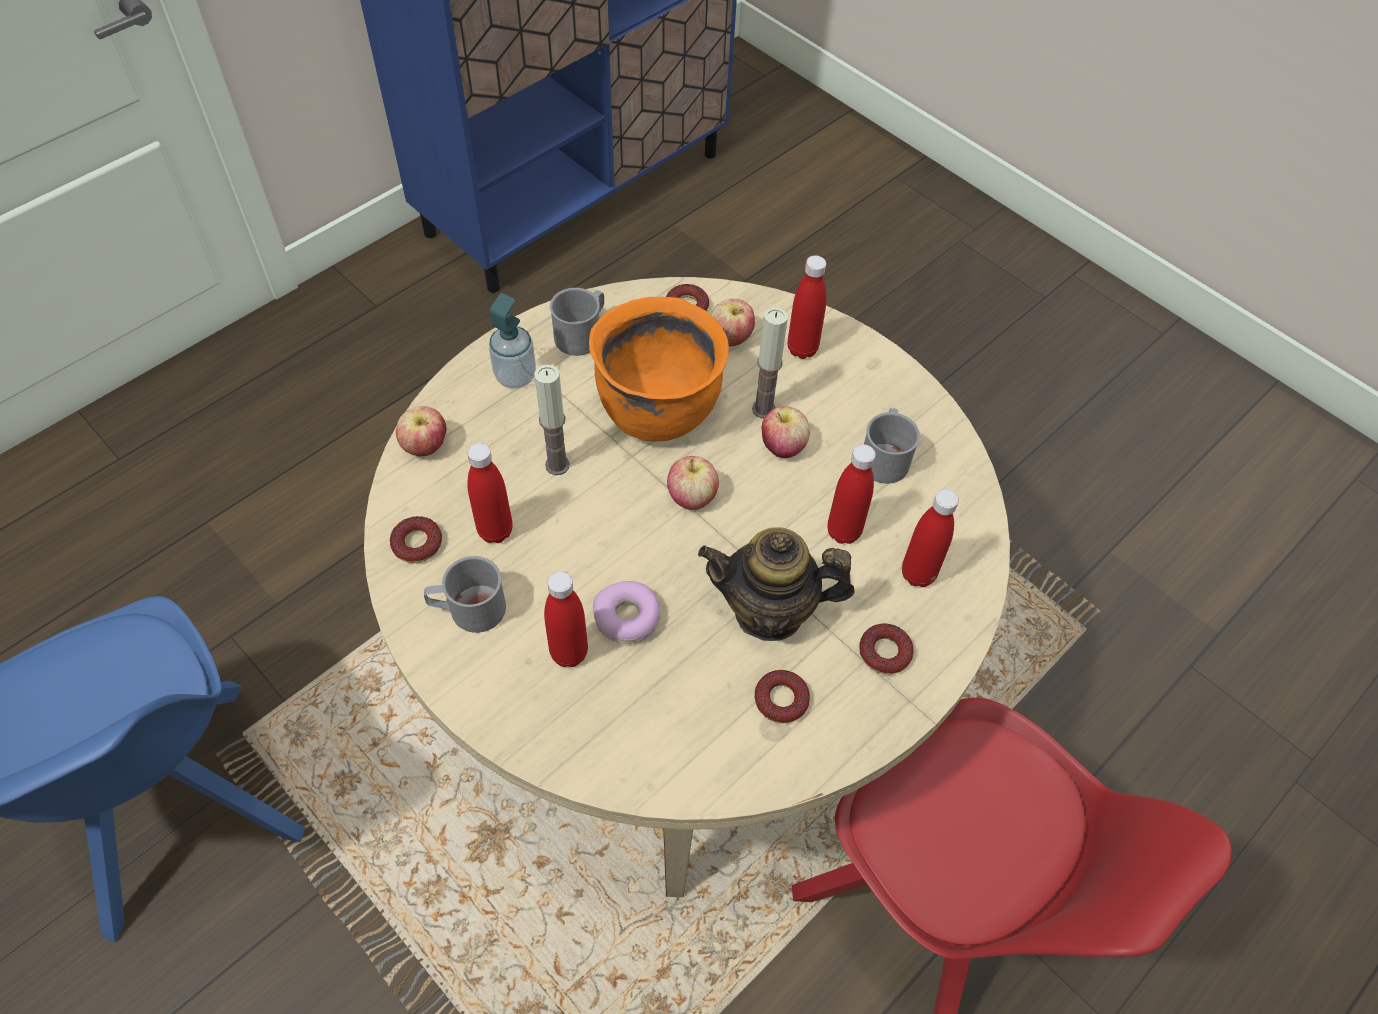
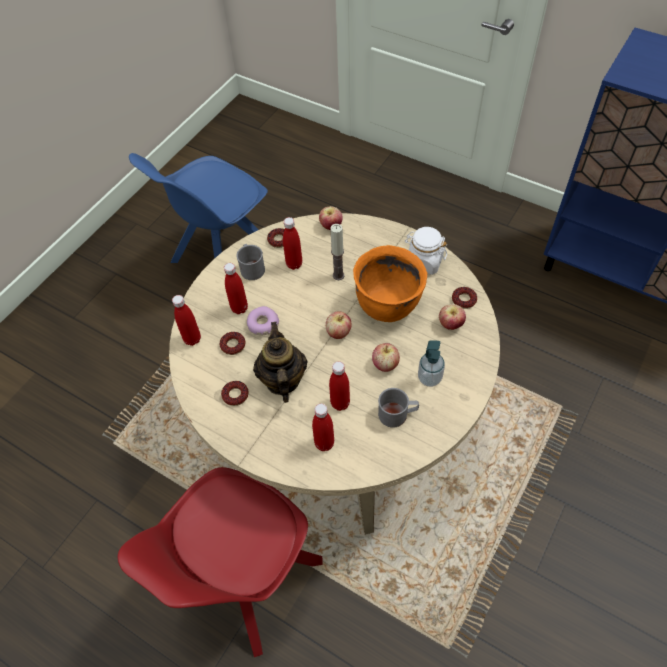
camera: 80 degrees right, 0 degrees up
soap dispenser [489,293,536,389] -> soap dispenser moved to [418,340,445,387]
grey mug [550,288,604,356] -> white jar [405,227,447,275]
candle [752,307,788,419] -> none
red bottle [787,255,827,359] -> red bottle moved to [172,295,201,346]
donut [859,623,914,674] -> donut moved to [220,332,245,355]

